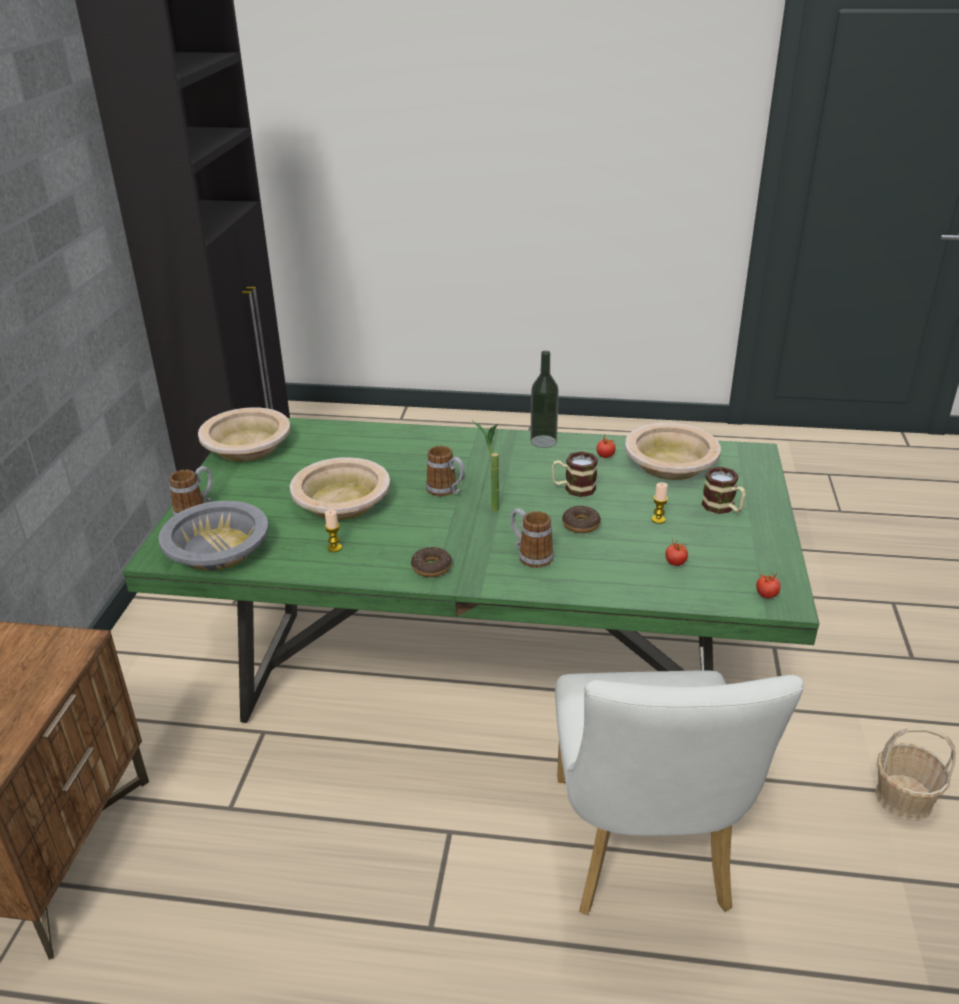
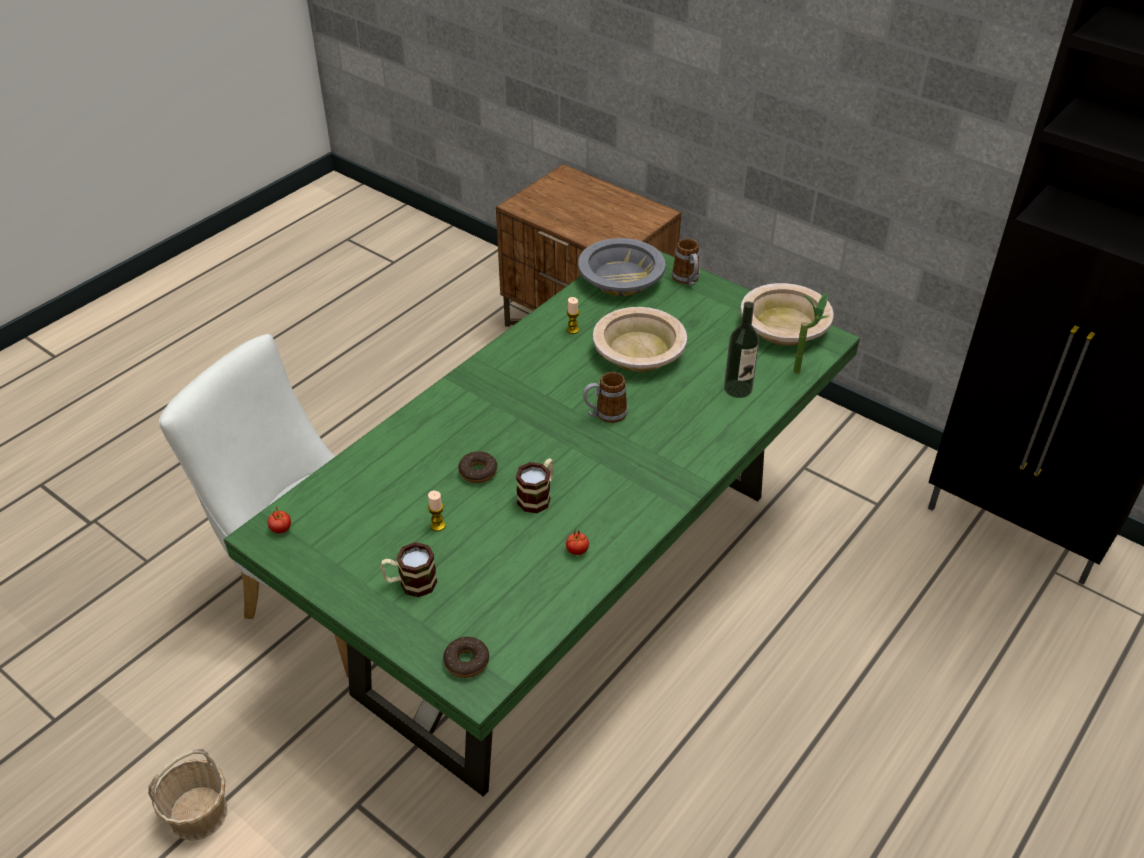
camera: 120 degrees right, 10 degrees up
donut [411,547,452,577] -> donut moved to [443,637,489,678]
potted plant [472,421,499,511] -> potted plant moved to [793,291,829,374]
mug [510,508,554,568] -> none
bottle [530,351,559,448] -> bottle moved to [724,302,759,398]
beige bowl [625,423,721,480] -> none
tomato [666,538,688,566] -> none

